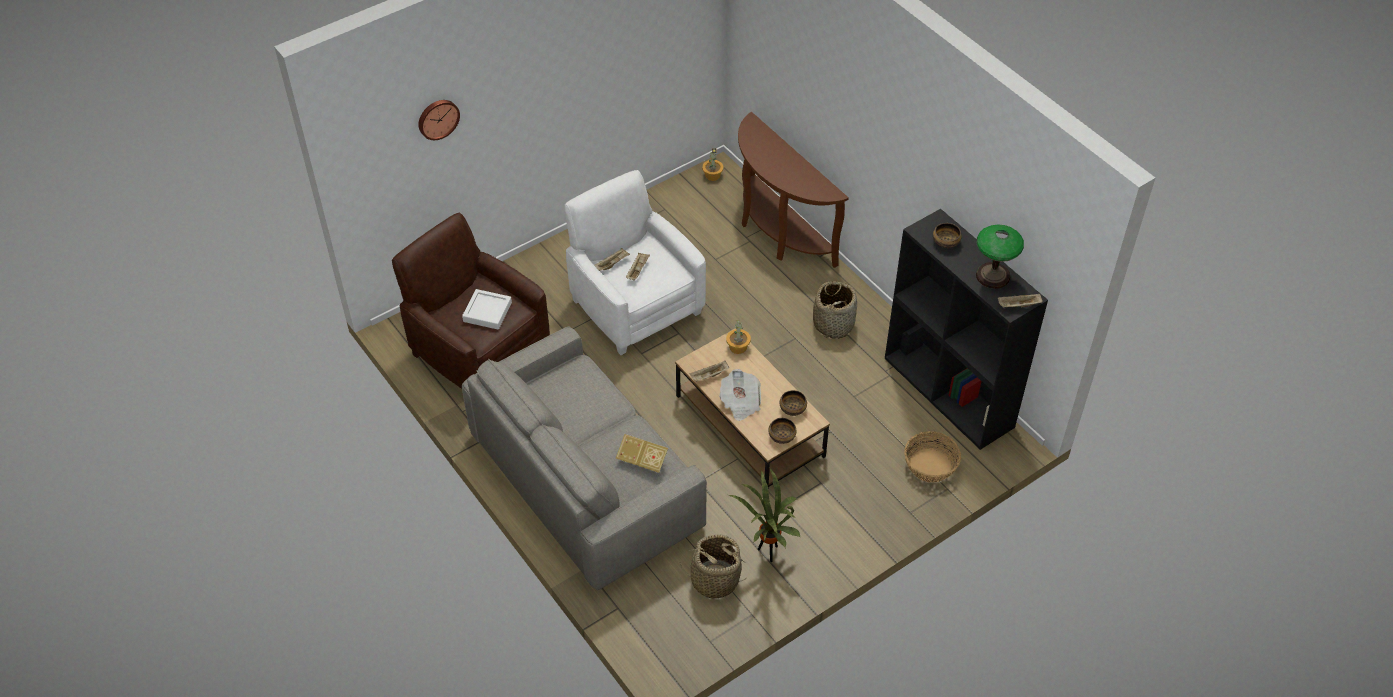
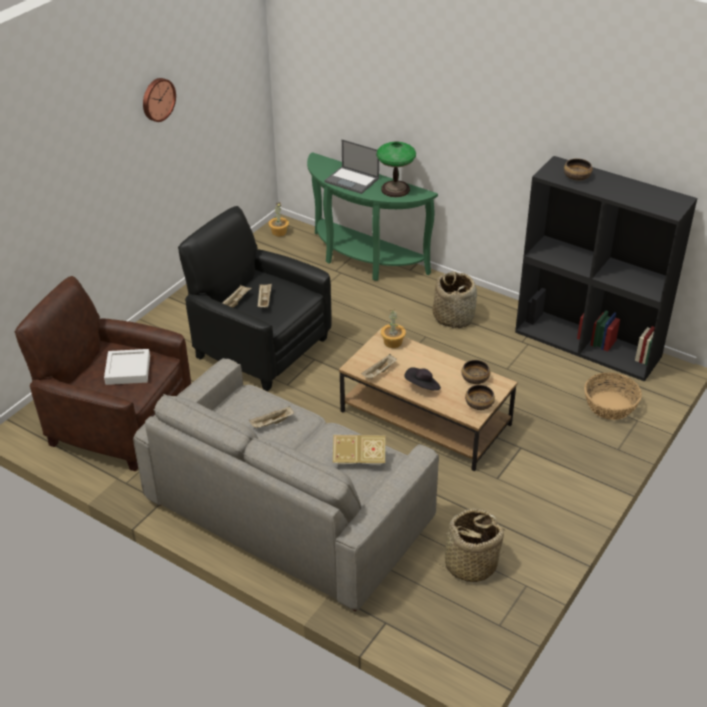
camera: 20 degrees left, 10 degrees down
wall clock [418,100,460,140] -> wall clock moved to [143,78,176,122]
white armchair [565,170,706,355] -> black armchair [178,206,332,391]
newspaper [719,369,761,421] -> black hat [404,367,441,391]
potted plant [729,469,801,562] -> none
brown console table [738,112,849,268] -> green console table [307,152,438,281]
table lamp [976,225,1024,289] -> table lamp moved to [376,141,416,197]
beige tray [998,293,1043,308] -> beige tray moved to [249,406,294,429]
none -> laptop [324,139,379,194]

